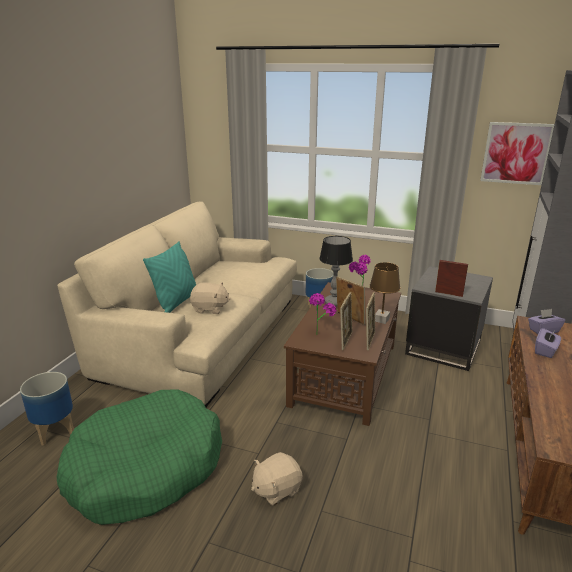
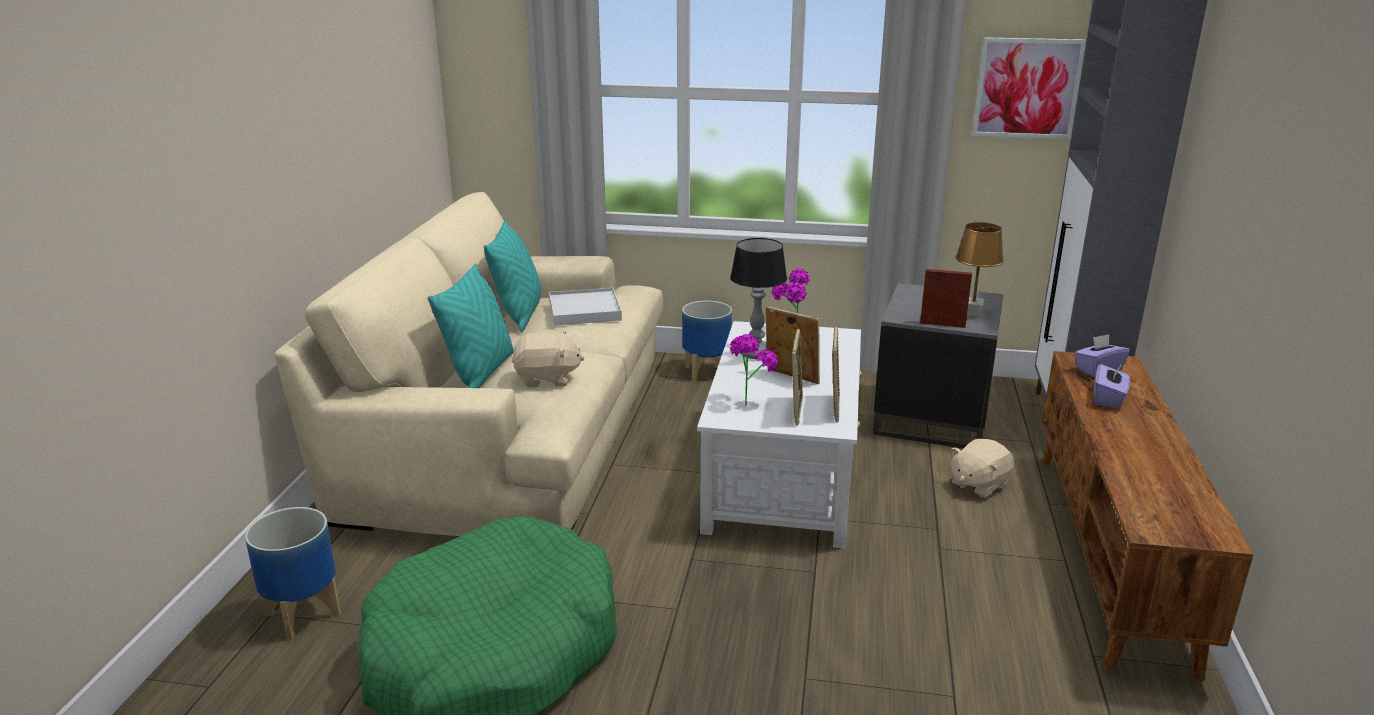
camera: 10 degrees left, 0 degrees up
beige plush toy [251,452,303,506] -> beige plush toy moved to [951,439,1014,499]
brown coffee table [284,282,401,426] -> white coffee table [697,321,862,549]
brown table lamp [369,262,400,324] -> brown table lamp moved to [956,222,1004,317]
none -> turquoise pillow [484,220,541,332]
none -> white tray [549,288,622,326]

